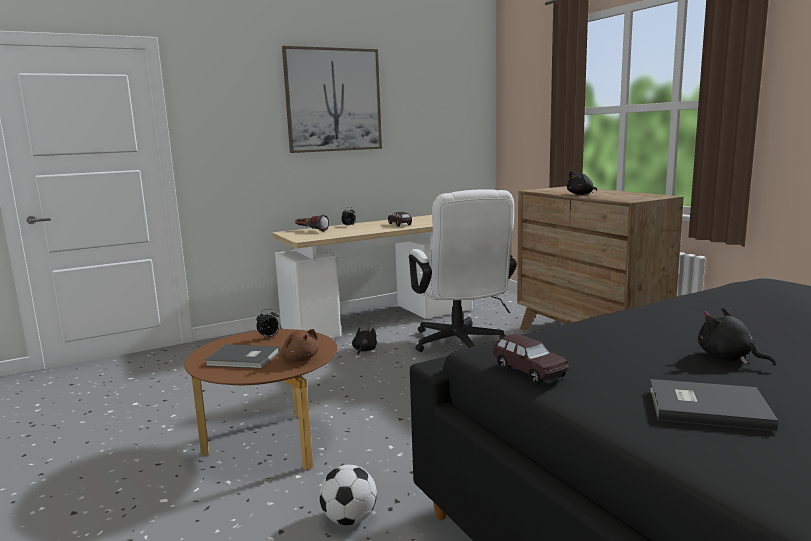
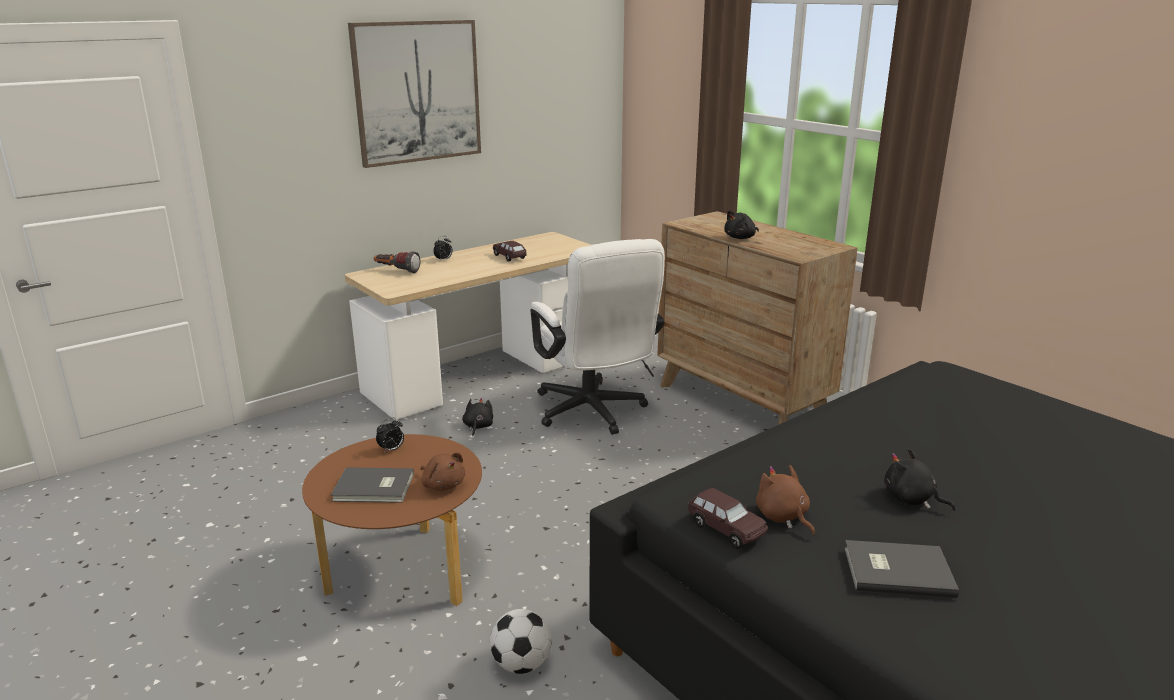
camera: 10 degrees left, 10 degrees up
none -> brown plush toy [756,465,815,536]

